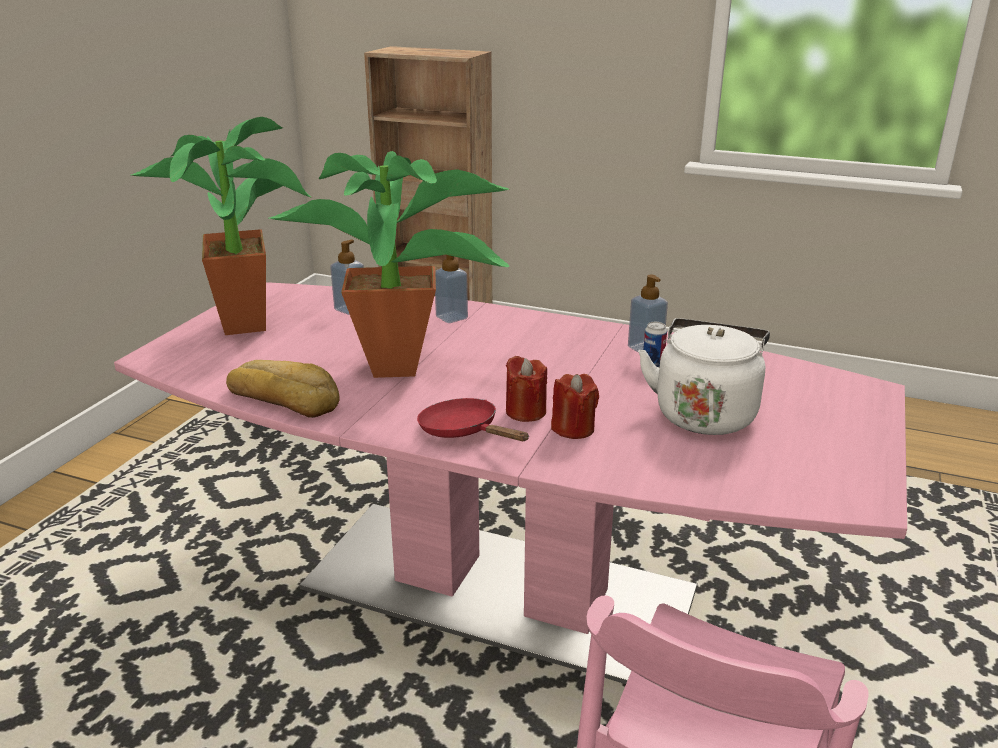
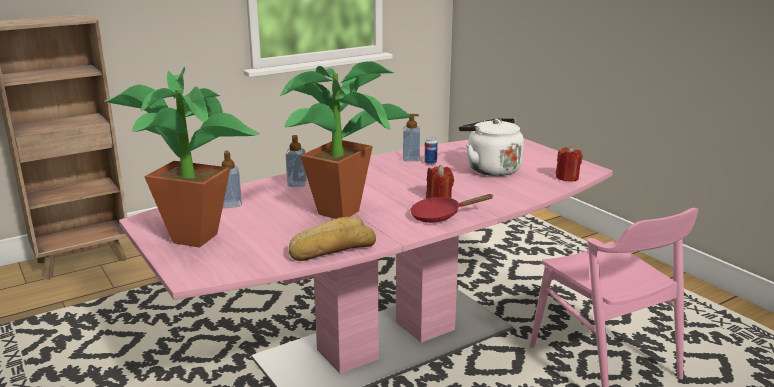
camera: 55 degrees left, 5 degrees down
red candle [551,374,599,439] -> red candle moved to [555,146,583,181]

